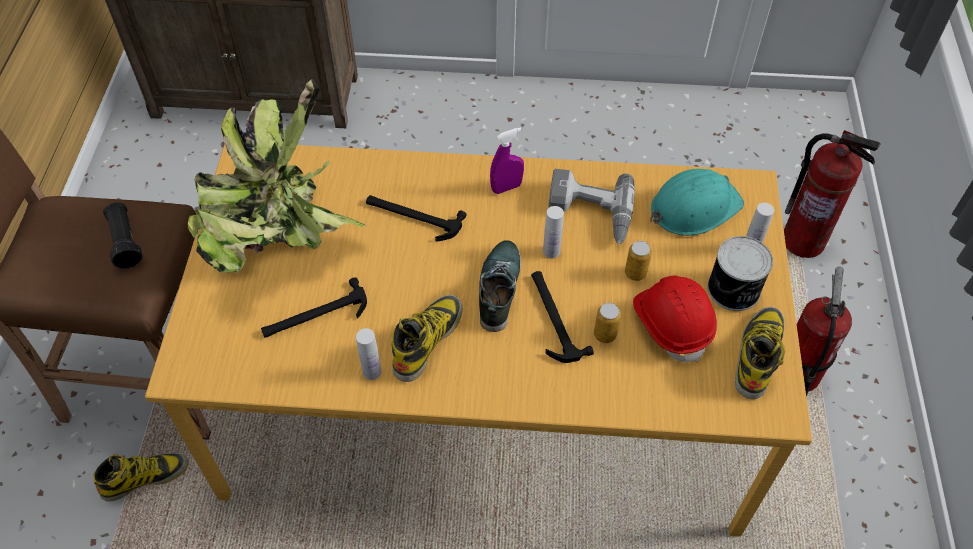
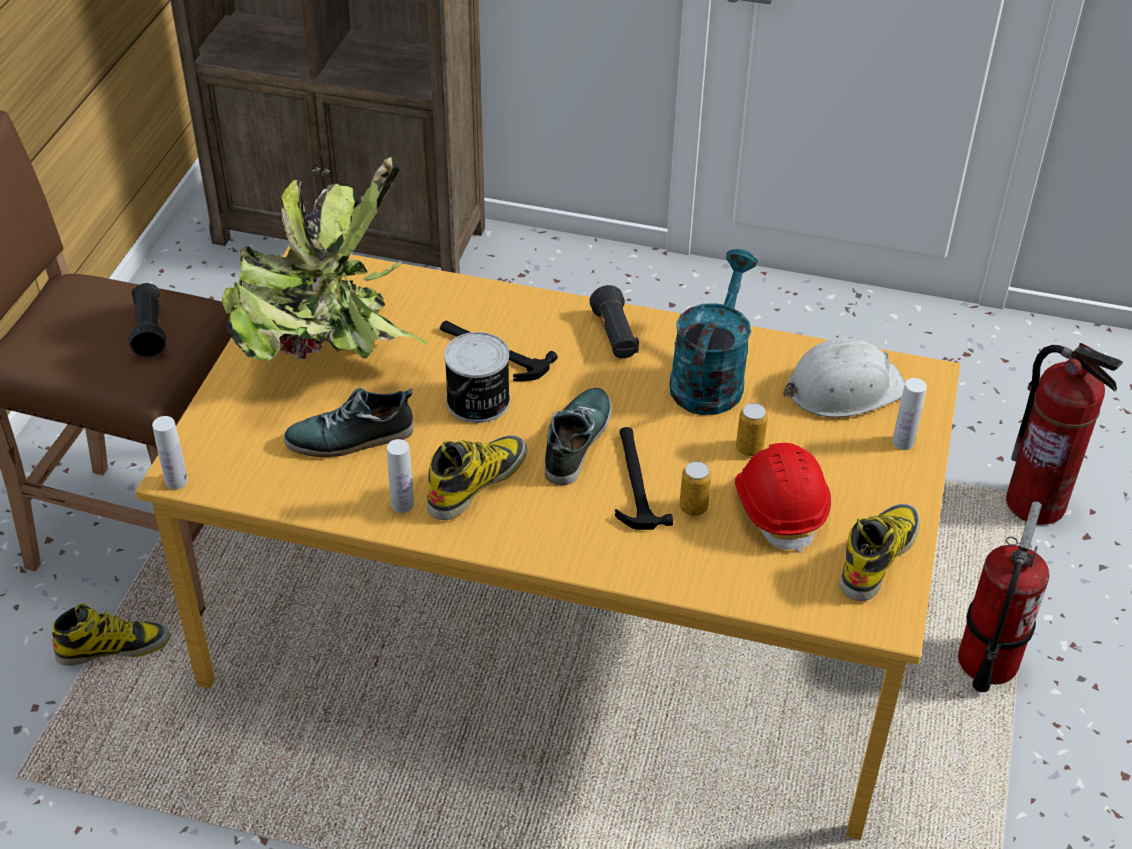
camera: 10 degrees right, 10 degrees down
hammer [261,277,367,338] -> shoe [284,388,413,457]
purple spray bottle [490,127,524,194] -> black flashlight [589,285,639,359]
white bottle [543,206,564,259] -> white bottle moved to [152,416,188,489]
power drill [548,169,635,244] -> turquoise watering can [669,249,758,415]
turquoise hard hat [651,169,744,236] -> white hard hat [784,338,905,417]
can [707,236,773,311] -> can moved to [444,332,510,423]

